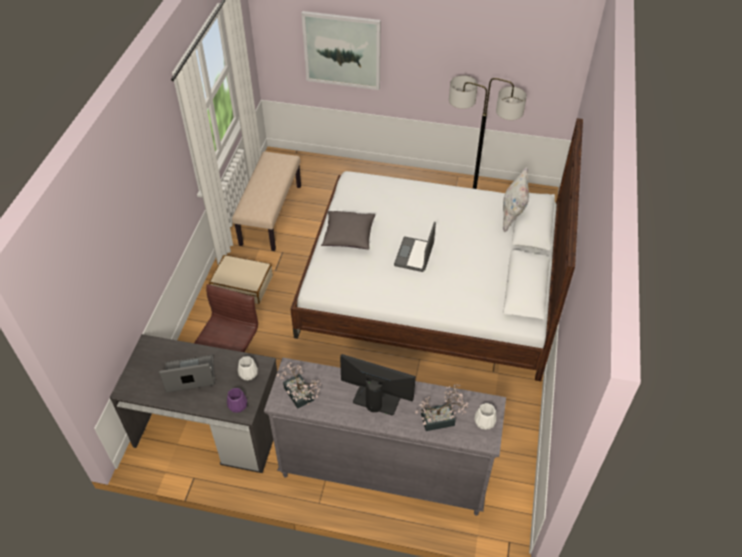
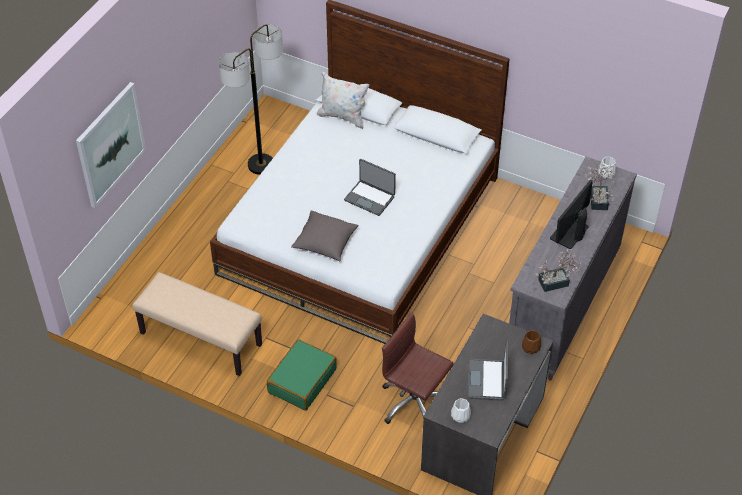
camera: 75 degrees left, 0 degrees up
beige suitcase [209,255,273,304] -> green suitcase [267,339,337,410]
purple vase [227,388,247,413] -> brown vase [522,330,541,354]
white vase [238,356,258,380] -> white vase moved to [451,398,471,423]

